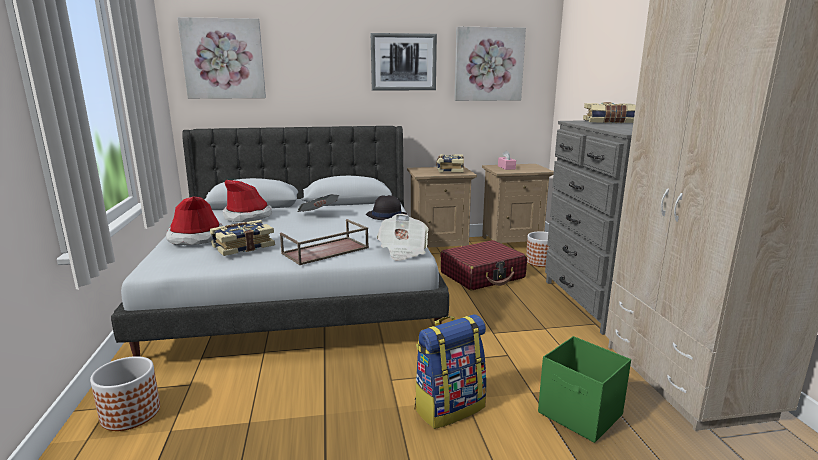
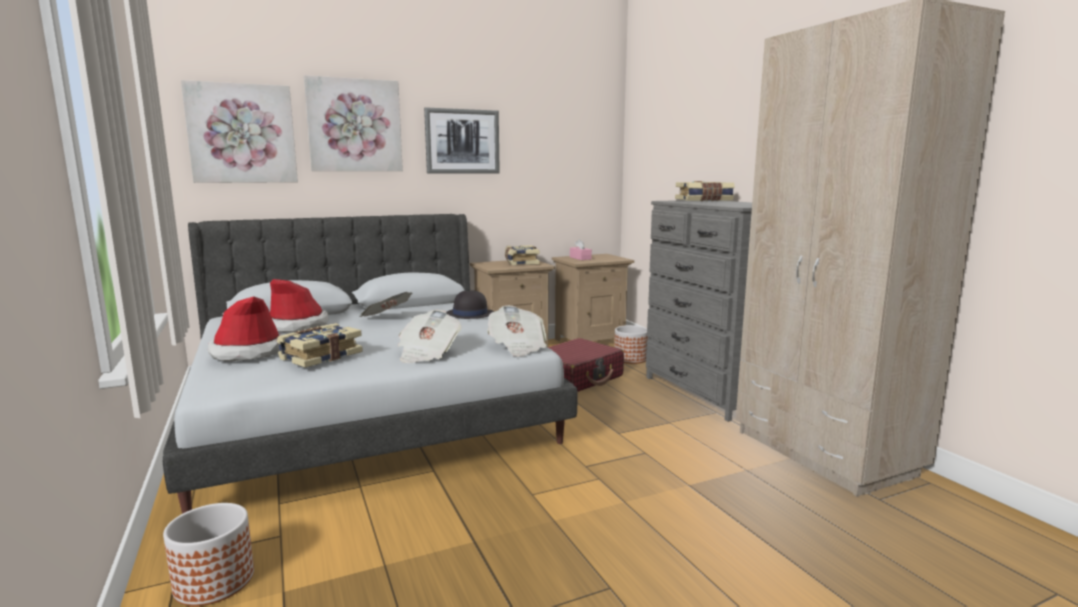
camera: 15 degrees left, 5 degrees down
brown tray [280,219,369,265] -> newspaper [398,310,461,363]
backpack [414,314,487,429] -> none
picture [454,27,526,101] -> picture moved to [304,75,403,171]
green storage box [538,336,631,443] -> none

